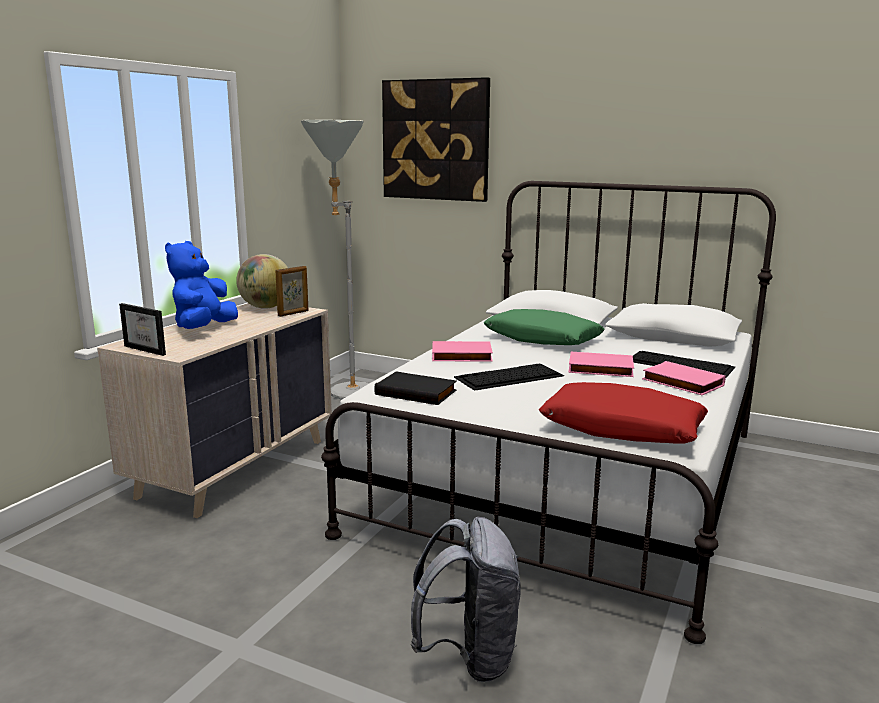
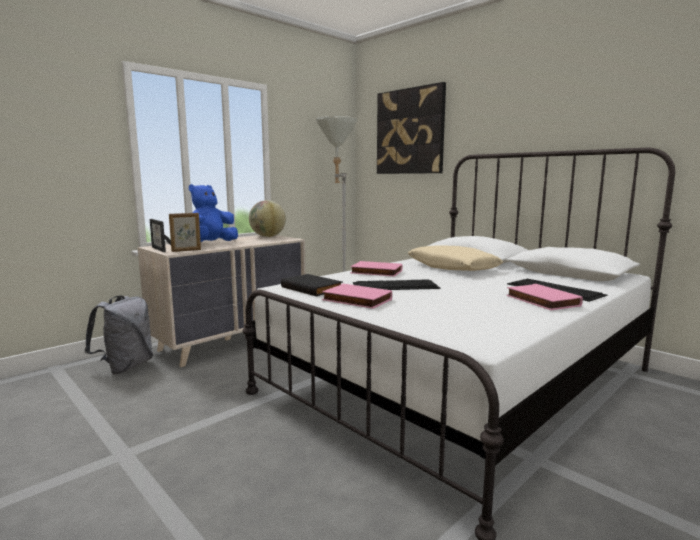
camera: 20 degrees right, 5 degrees down
picture frame [275,266,308,317] -> picture frame moved to [169,213,201,252]
grey backpack [411,517,521,682] -> grey backpack moved to [85,295,153,374]
green pillow [484,309,605,345] -> beige pillow [408,246,503,271]
red pillow [539,382,708,444] -> none
pink book [568,352,634,377] -> pink book moved to [322,284,392,309]

